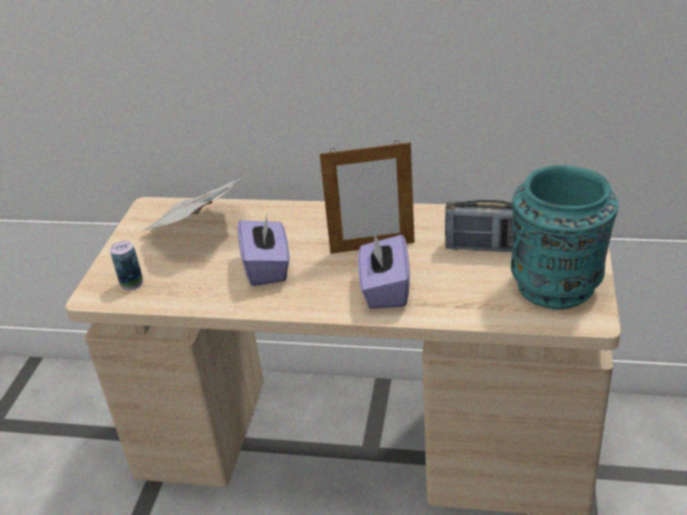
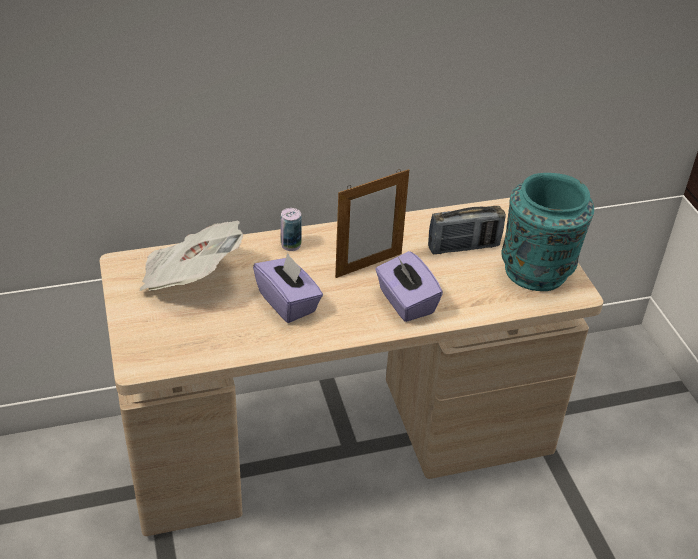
camera: 30 degrees left, 5 degrees up
can [110,241,143,290] -> can moved to [281,208,302,251]

